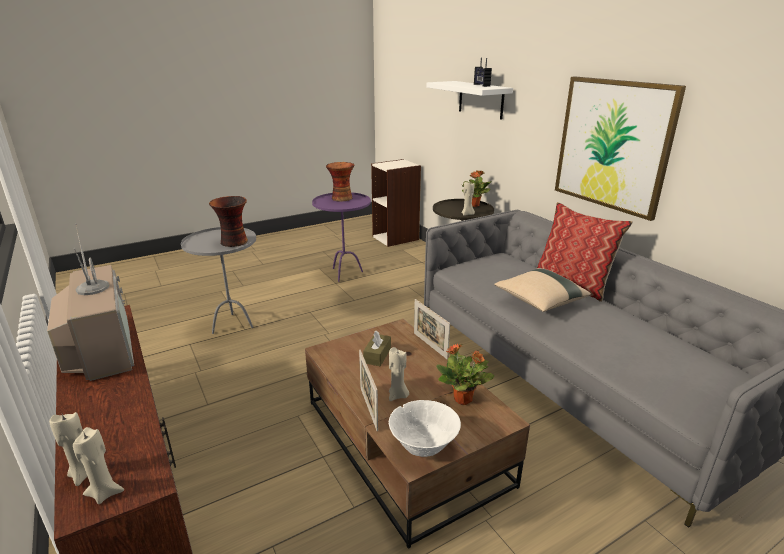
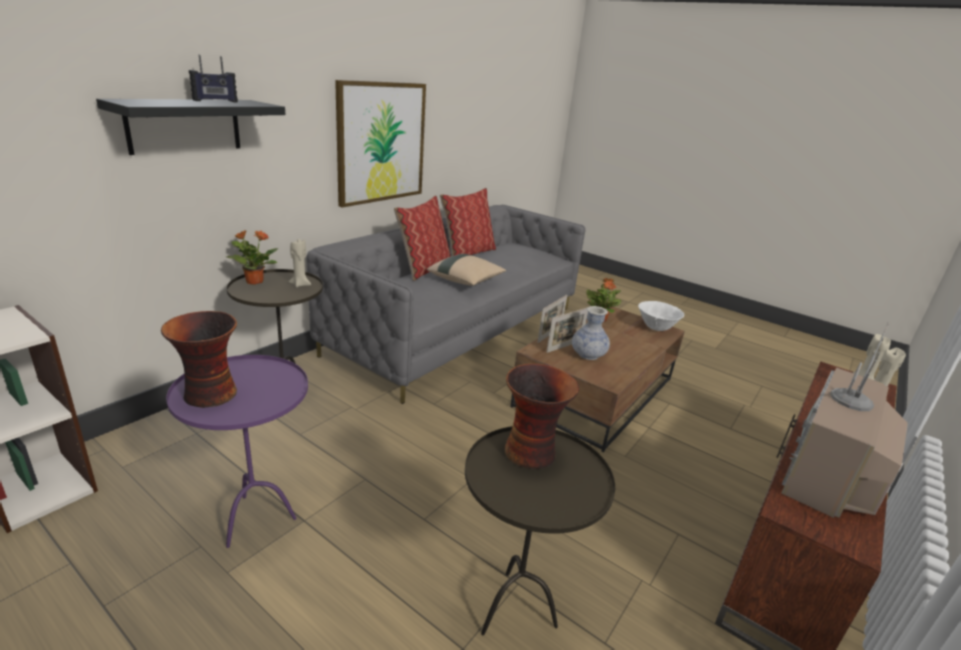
camera: 115 degrees left, 0 degrees up
grey side table [181,227,256,334] -> brown side table [465,426,615,635]
picture frame [359,350,378,431] -> picture frame moved to [546,307,588,353]
brown tissue box [363,331,391,366] -> vase [572,306,610,360]
beige candle [389,347,409,401] -> none
white shelf [426,81,513,120] -> black shelf [96,99,285,155]
none -> pillow [440,188,496,256]

